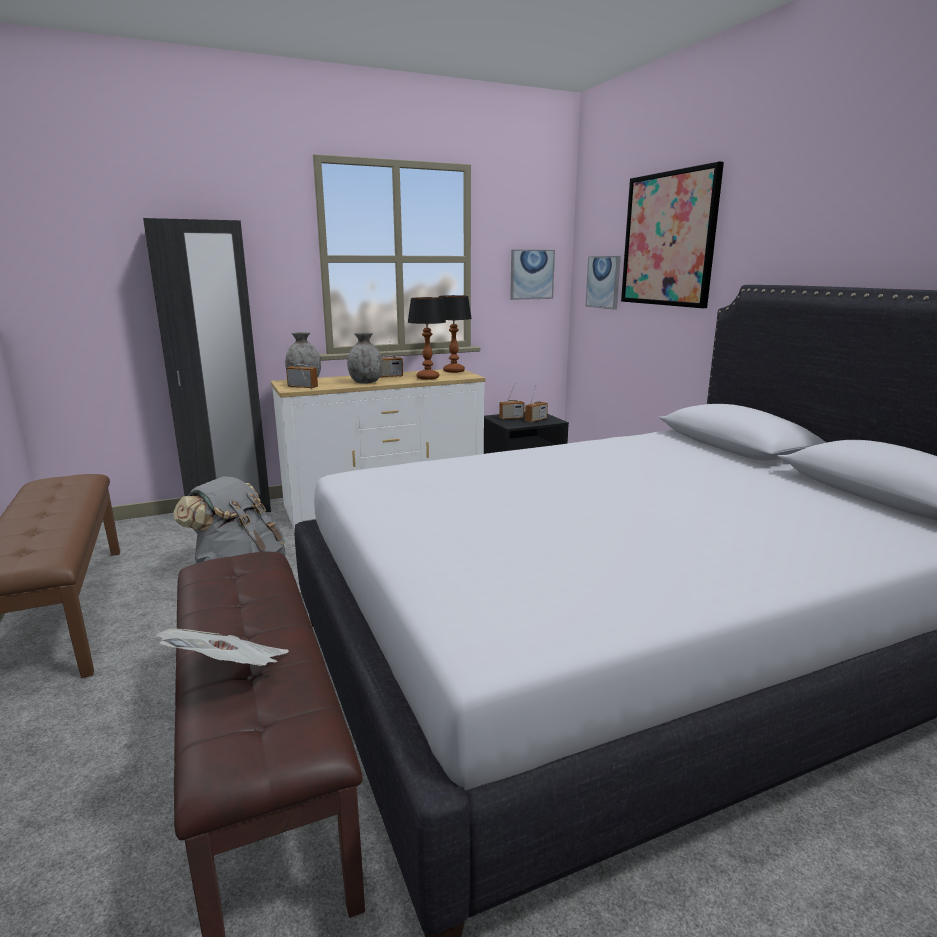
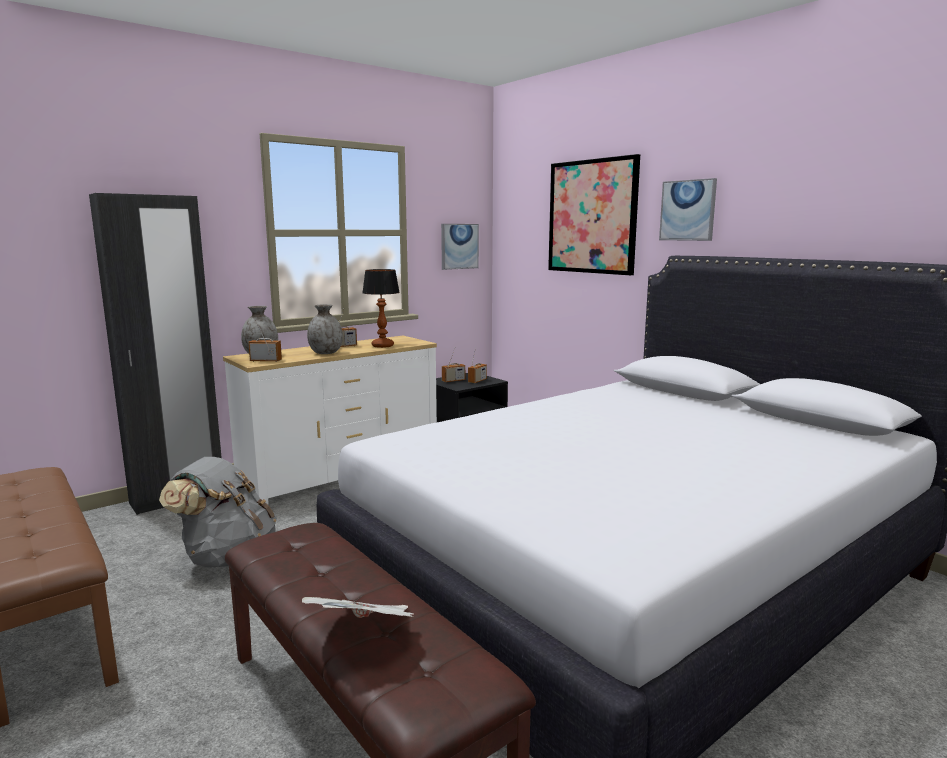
camera: 15 degrees left, 5 degrees down
table lamp [439,295,472,373] -> none
picture [585,256,621,310] -> picture moved to [659,178,717,241]

